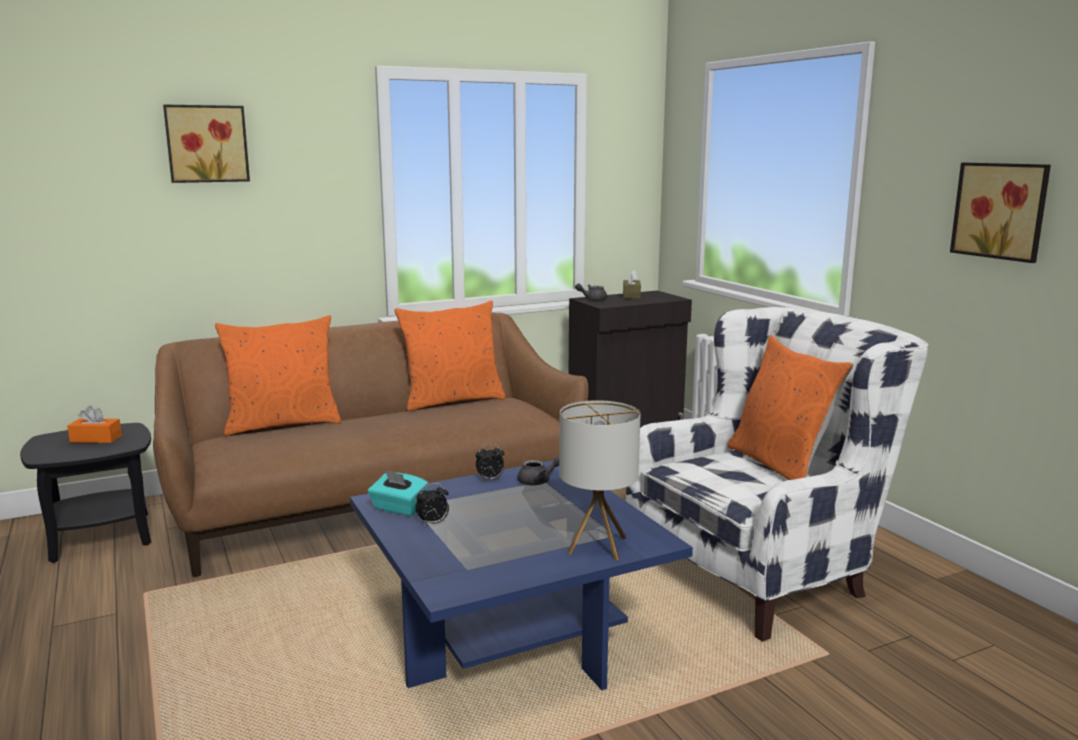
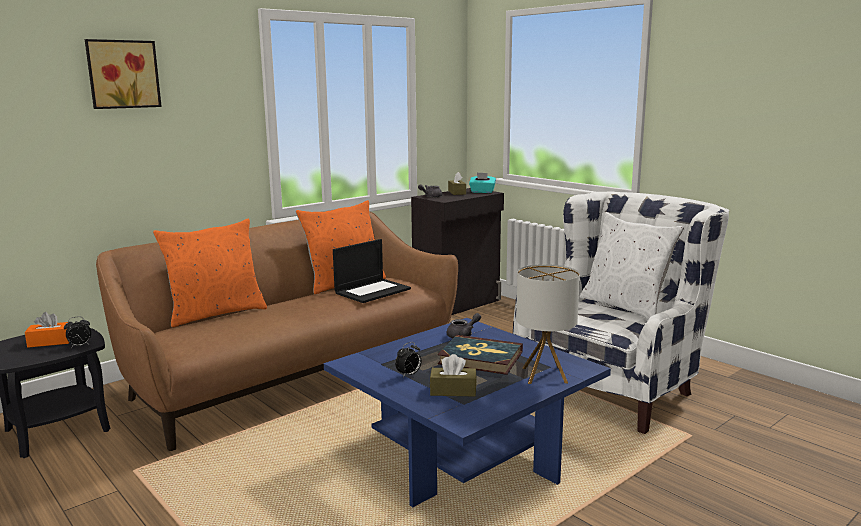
camera: 15 degrees left, 0 degrees up
turquoise tissue box [368,470,429,517] -> turquoise tissue box moved to [469,173,496,193]
alarm clock [476,444,504,481] -> alarm clock moved to [64,317,91,348]
orange pillow [728,335,853,480] -> white pillow [580,212,684,319]
picture [950,163,1051,263] -> none
none -> laptop [333,239,411,303]
none -> brown tissue box [430,354,477,396]
none -> book [437,335,523,375]

